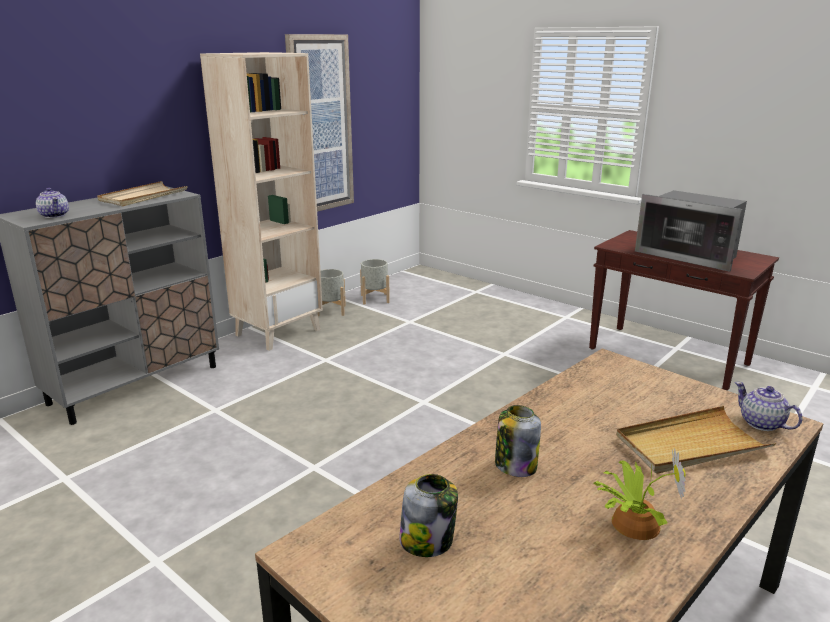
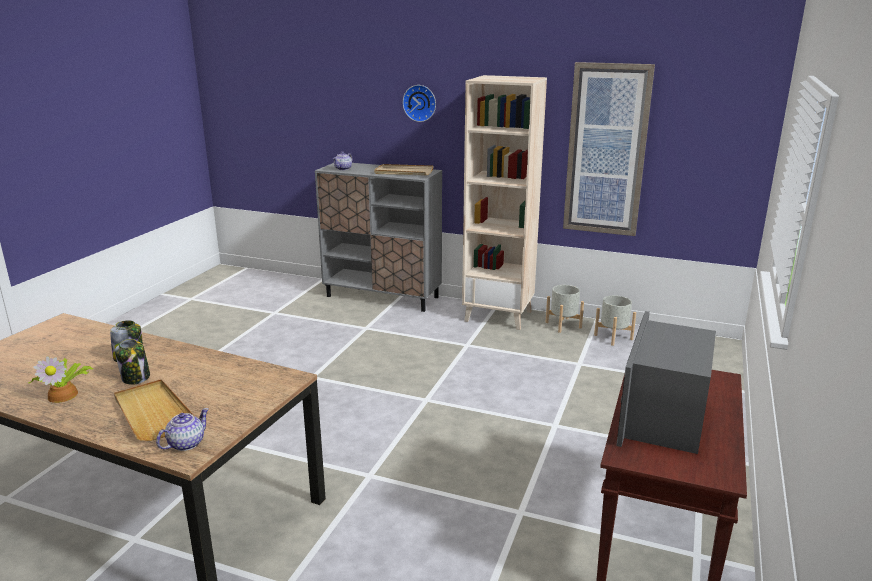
camera: 70 degrees right, 0 degrees up
jar [399,474,458,557] -> jar moved to [115,339,150,385]
none -> wall clock [403,85,436,122]

